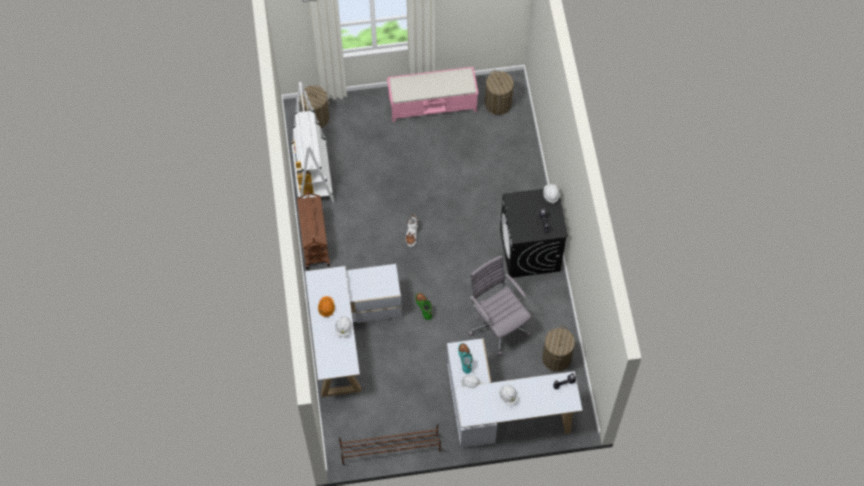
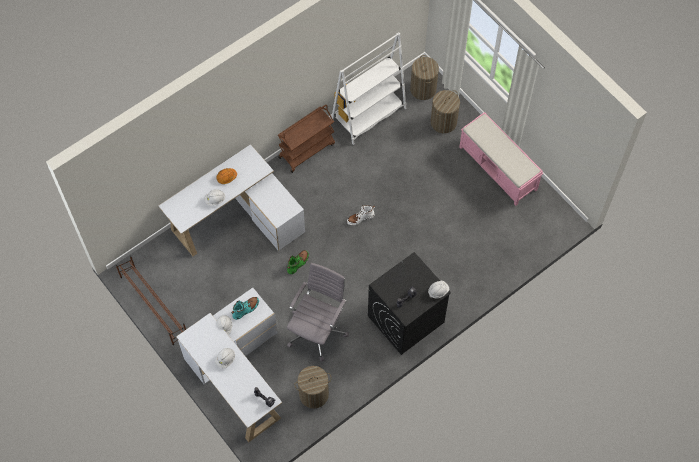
camera: 60 degrees right, 0 degrees up
laundry basket [485,70,514,115] -> laundry basket moved to [431,90,460,133]

